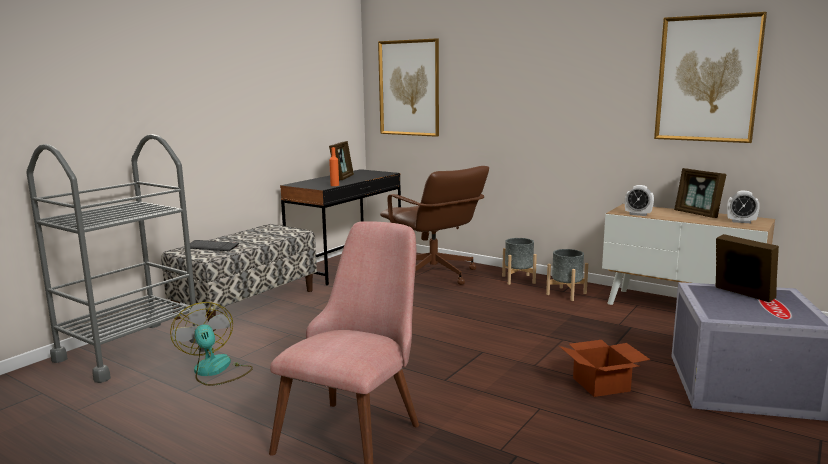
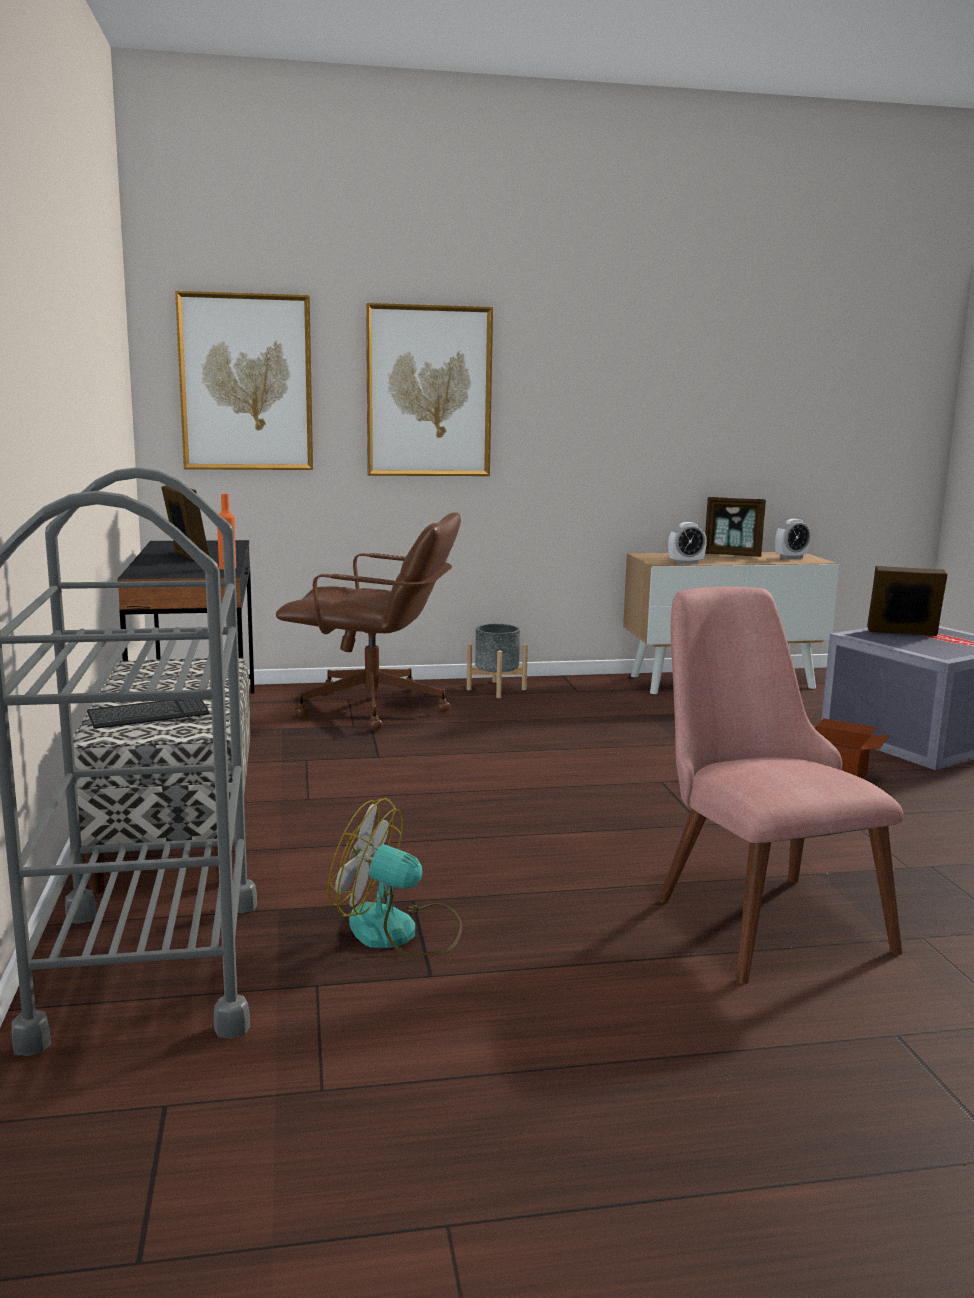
camera: 45 degrees left, 0 degrees up
grey planter [546,249,588,301] -> none
picture [654,12,767,143] -> picture moved to [366,303,493,476]

